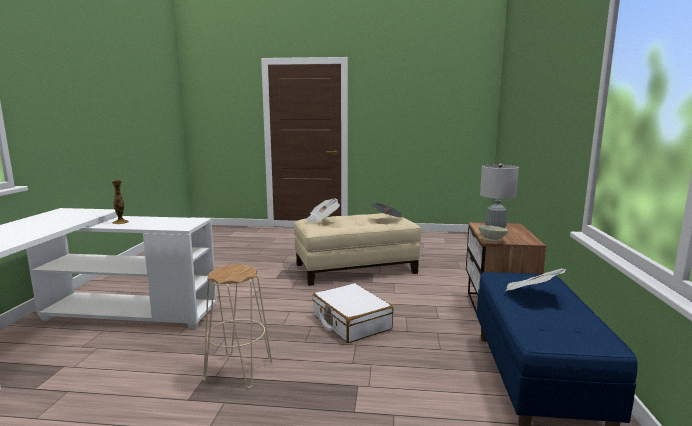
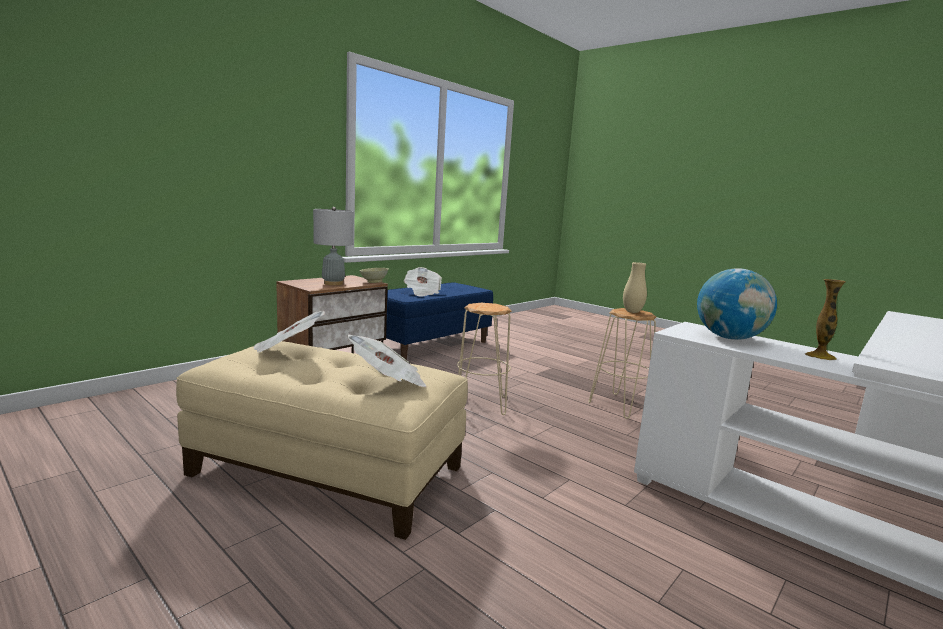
camera: 145 degrees left, 0 degrees up
white suitcase [312,283,394,343] -> beige stool [457,303,512,415]
none -> beige vase [623,262,647,313]
none -> globe [697,268,777,340]

